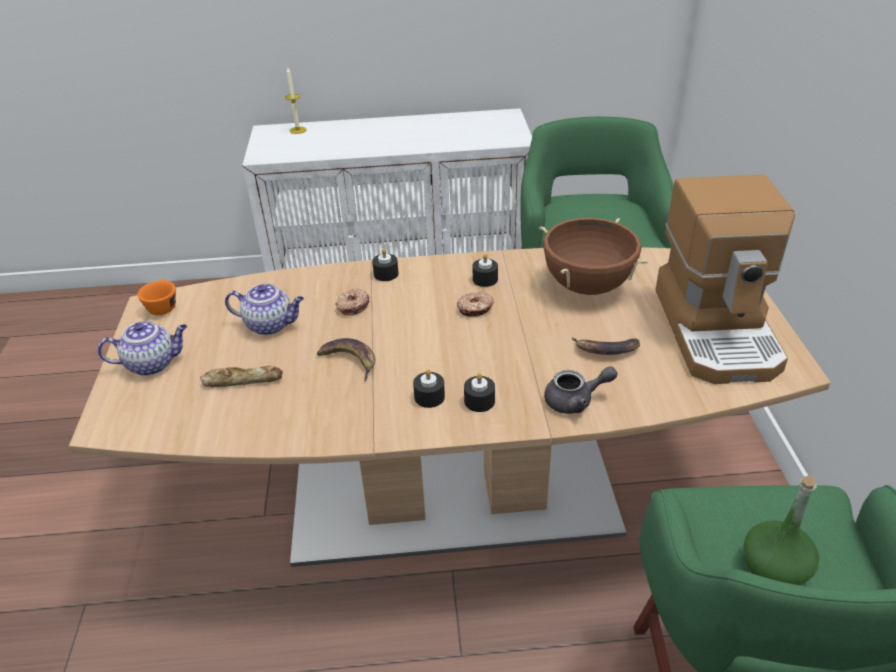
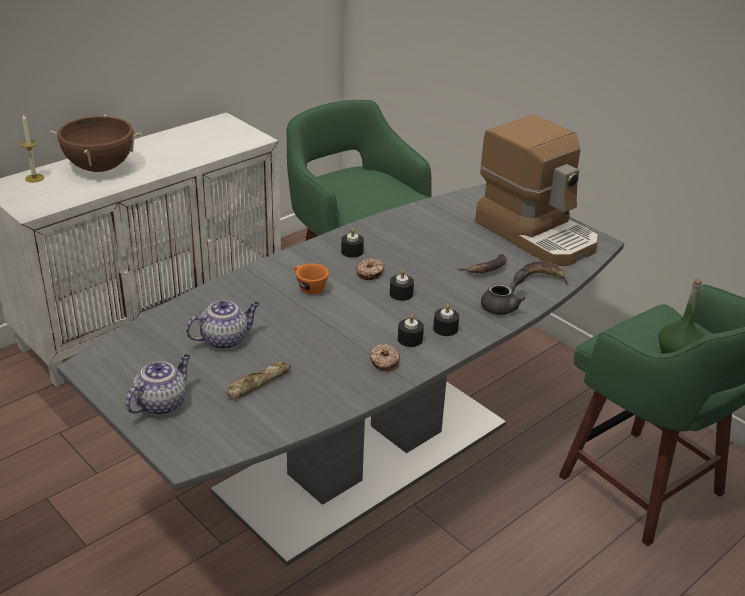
camera: 40 degrees left, 5 degrees down
brown dining table [69,247,831,567] -> grey dining table [57,184,624,566]
orange cup [138,279,176,315] -> orange cup moved to [294,263,329,294]
banana [317,338,376,382] -> banana moved to [519,262,570,286]
donut [336,288,370,316] -> donut moved to [370,344,400,372]
black candle [372,249,399,281] -> black candle moved to [390,270,414,301]
brown cooking pot [539,218,648,295] -> brown cooking pot moved to [49,114,142,172]

